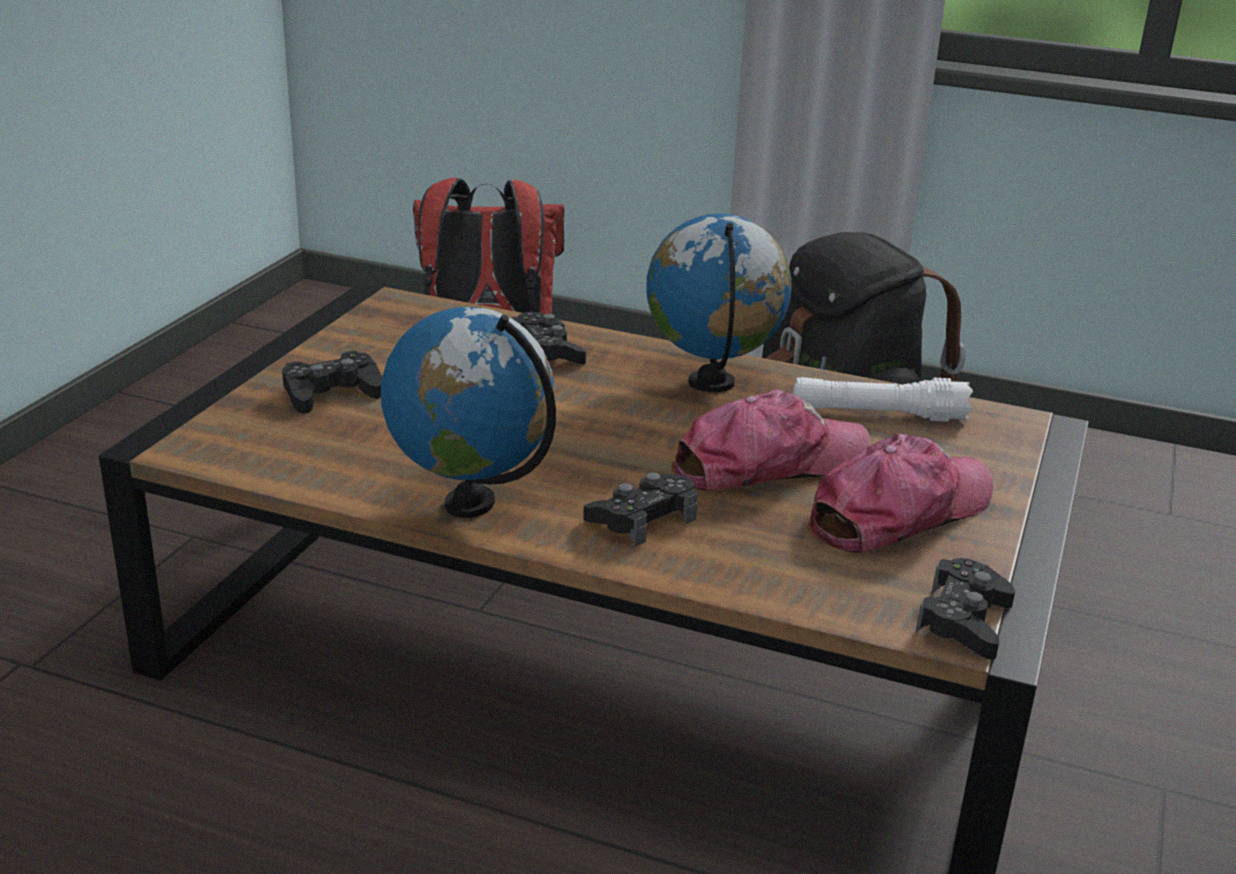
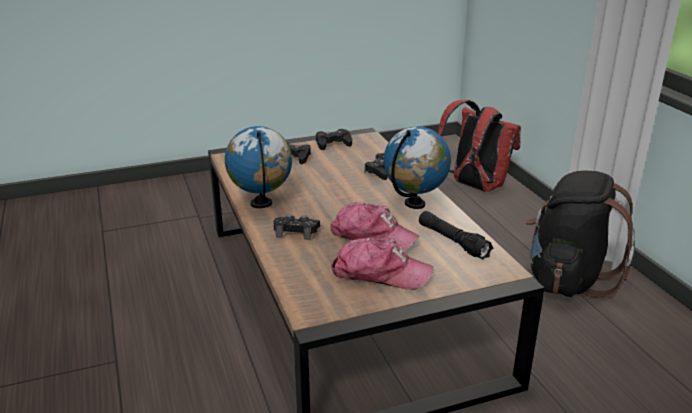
camera: 50 degrees right, 0 degrees up
white flashlight [793,377,973,422] -> black flashlight [419,211,493,260]
black game controller [915,558,1015,660] -> black game controller moved to [316,129,352,150]

